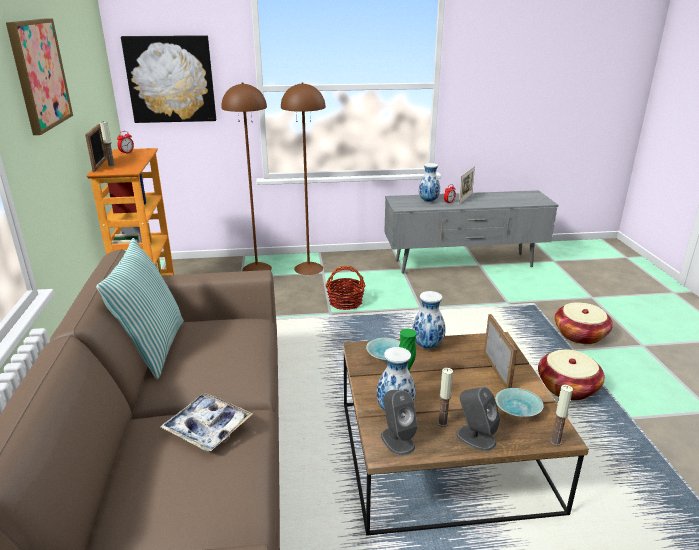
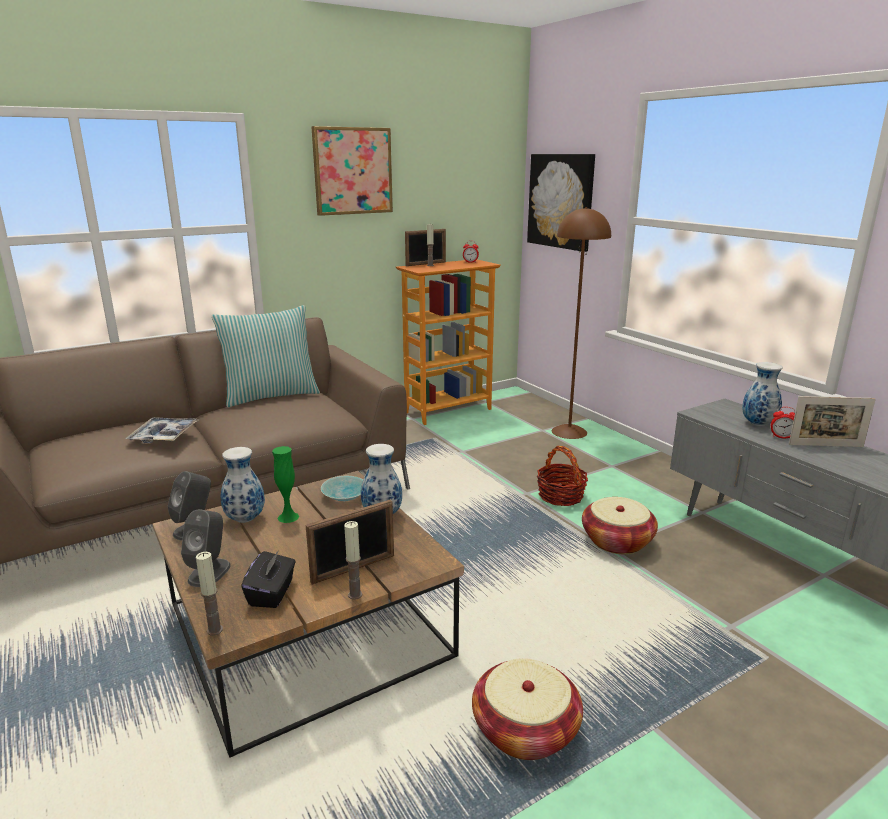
camera: 65 degrees right, 5 degrees down
brown floor lamp [281,82,326,275] -> none
candle [437,368,453,427] -> candle moved to [344,521,362,600]
turquoise bowl [495,388,544,417] -> black tissue box [241,550,296,608]
basket [555,302,613,344] -> basket moved to [582,497,658,554]

